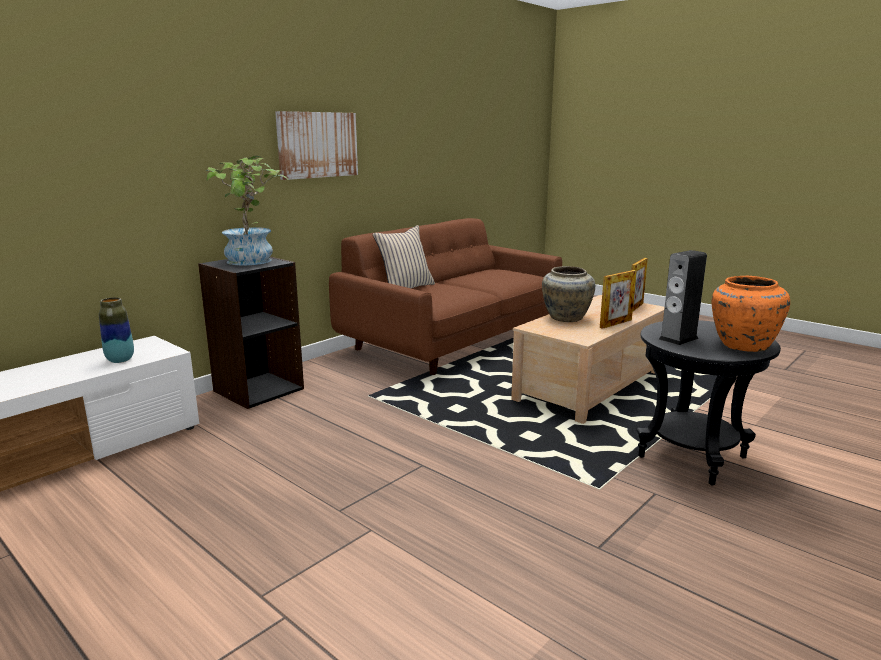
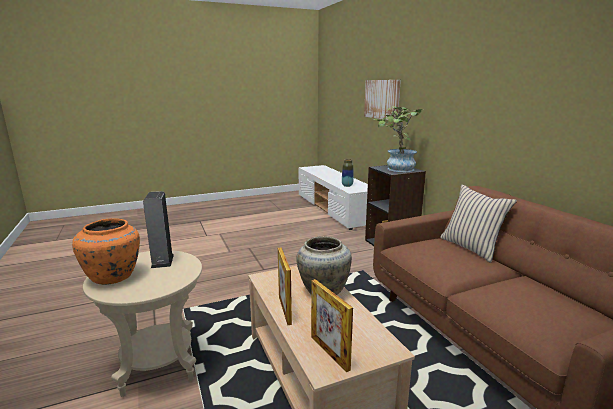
camera: 115 degrees right, 0 degrees up
picture [275,111,358,180] -> picture moved to [364,80,401,120]
black side table [636,320,781,486] -> beige side table [83,250,202,397]

